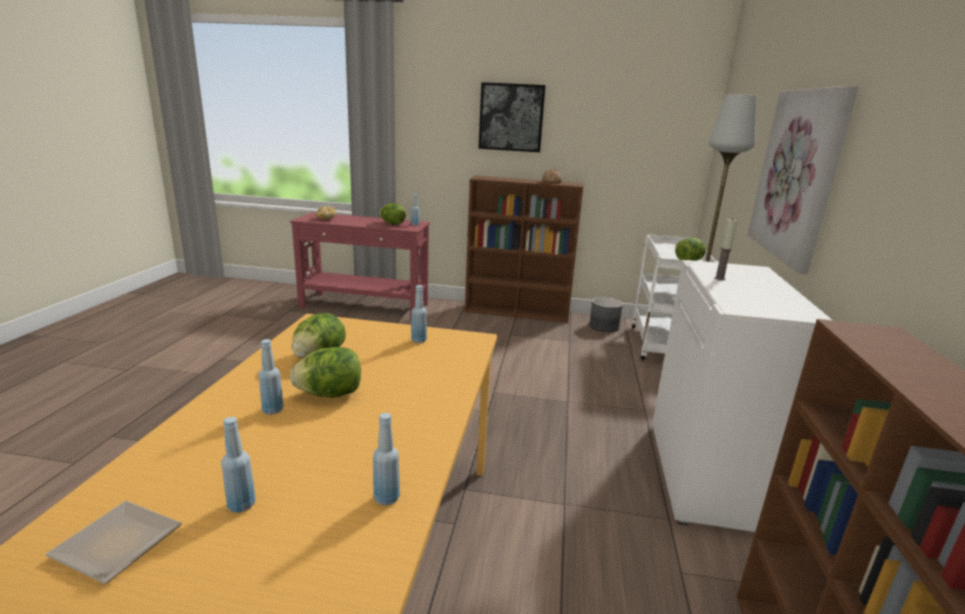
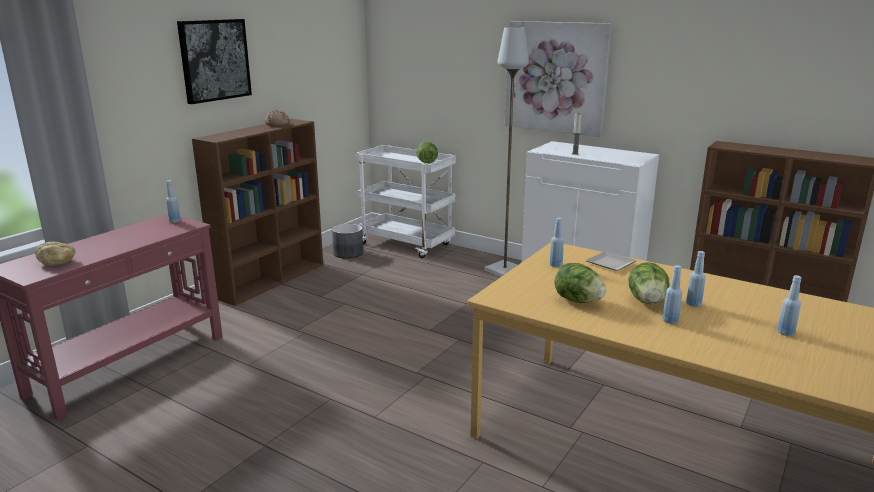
camera: 65 degrees left, 0 degrees up
plate [45,501,182,584] -> plate moved to [586,251,637,271]
blue bottle [373,413,400,505] -> blue bottle moved to [686,251,706,307]
lettuce [379,203,406,225] -> none

